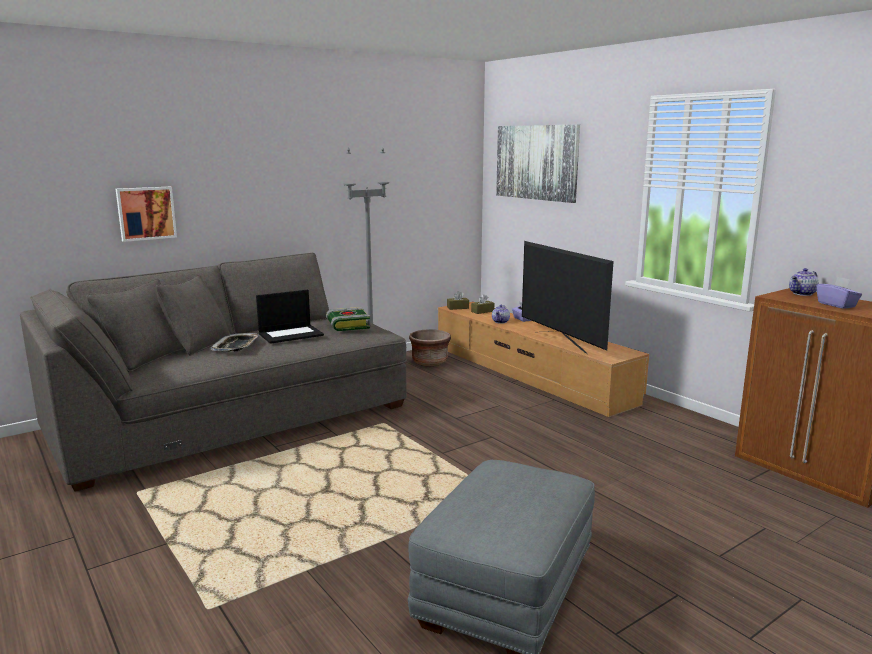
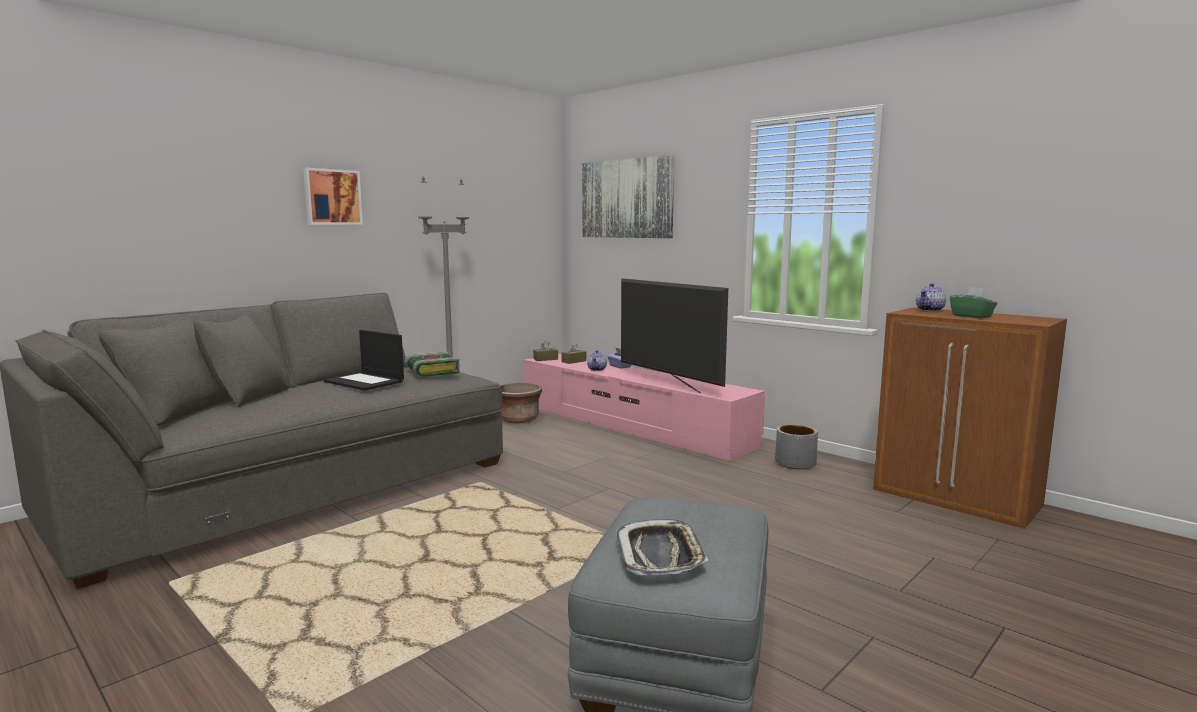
camera: 10 degrees left, 5 degrees down
picture [116,187,177,242] -> picture moved to [303,168,363,225]
tray [211,333,260,352] -> tray moved to [616,519,708,575]
laptop [256,289,324,344] -> laptop turned 75 degrees clockwise [324,330,404,391]
brown tv stand [438,301,649,417] -> pink tv stand [523,353,765,461]
purple tissue box [817,277,862,309] -> green tissue box [950,287,997,318]
none -> grey planter [775,424,818,470]

